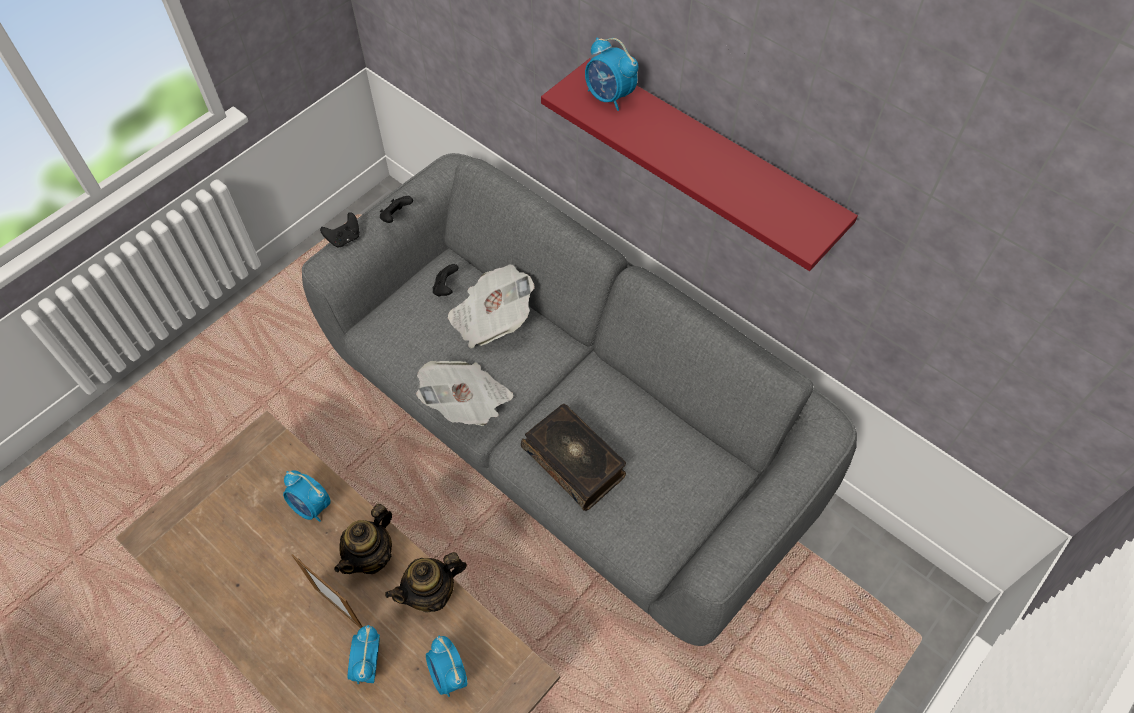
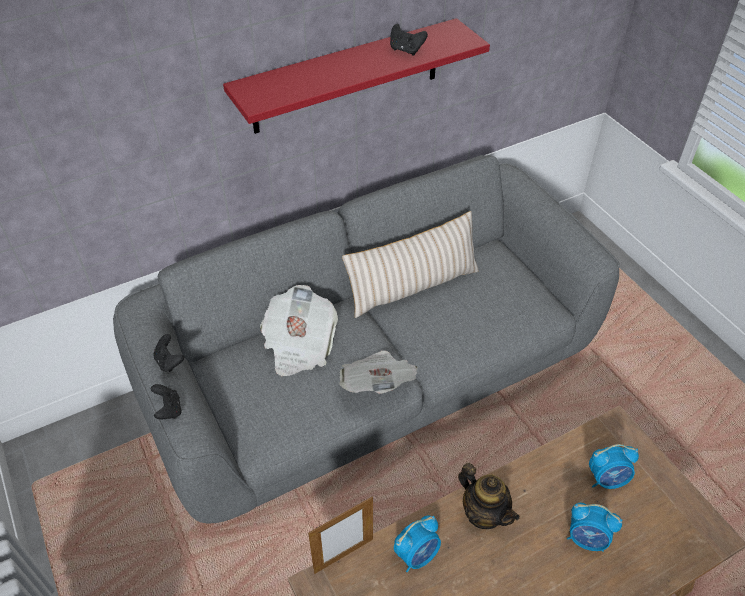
camera: 70 degrees left, 10 degrees down
picture frame [292,554,363,628] -> picture frame moved to [308,497,373,574]
teapot [385,552,467,613] -> none
black game controller [433,264,459,296] -> black game controller moved to [390,24,428,55]
book [521,404,626,511] -> none
alarm clock [585,37,638,111] -> none
none -> beige pillow [342,211,479,318]

